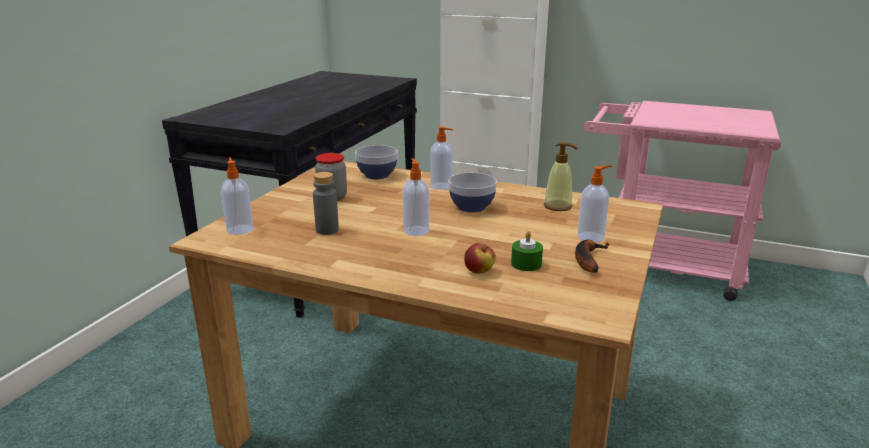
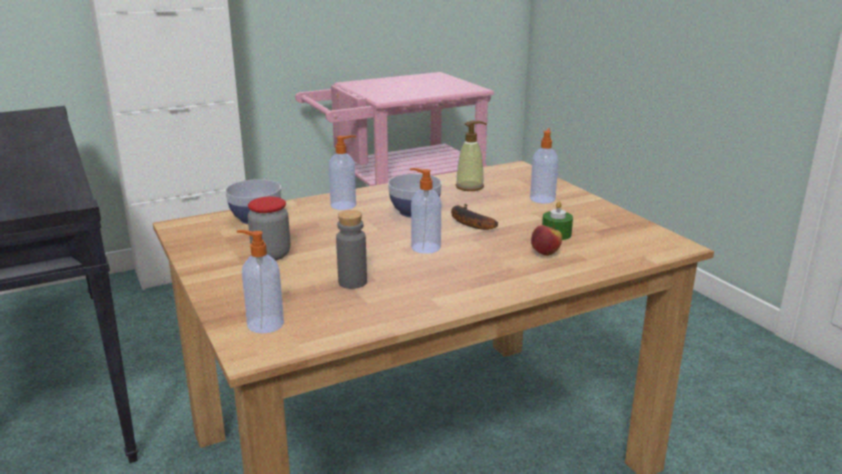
camera: 50 degrees left, 0 degrees up
banana [575,240,610,272] -> banana moved to [451,204,498,230]

